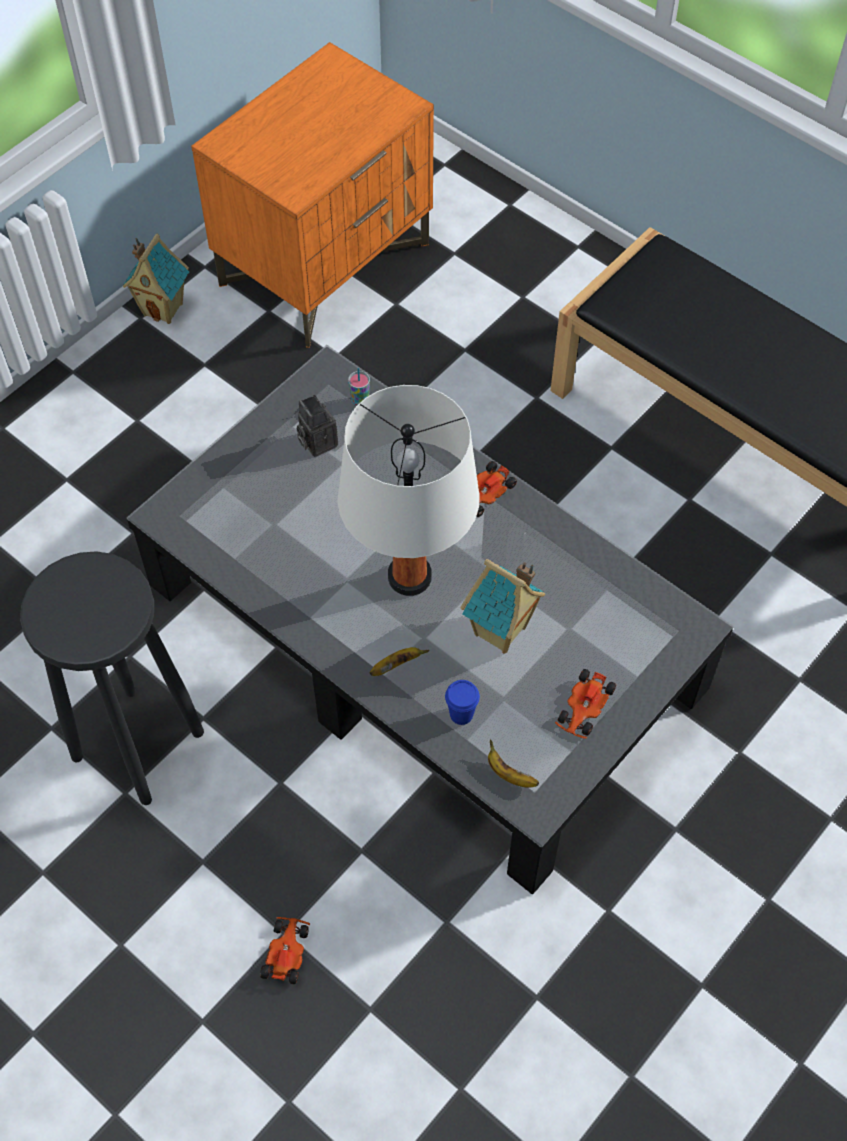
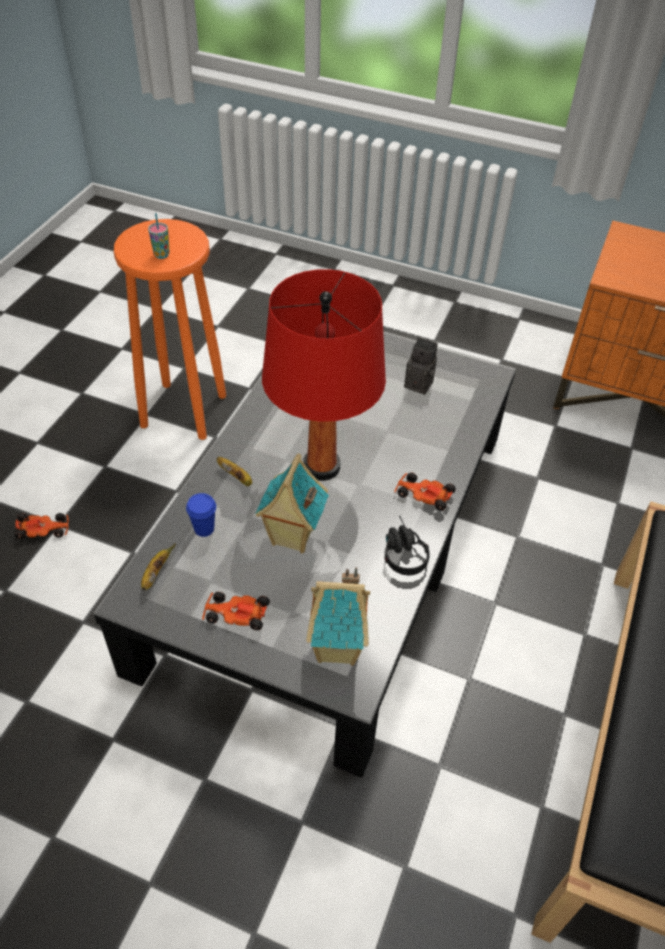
camera: 70 degrees right, 10 degrees down
black stool [20,551,204,805] -> orange stool [114,219,226,440]
toy house [123,234,189,324] -> toy house moved to [306,568,370,666]
camera [296,395,338,457] -> camera turned 75 degrees clockwise [404,337,438,395]
white table lamp [338,385,480,596] -> red table lamp [262,269,386,481]
cup [348,368,370,406] -> cup moved to [148,213,170,259]
none -> black headphones [384,516,430,575]

